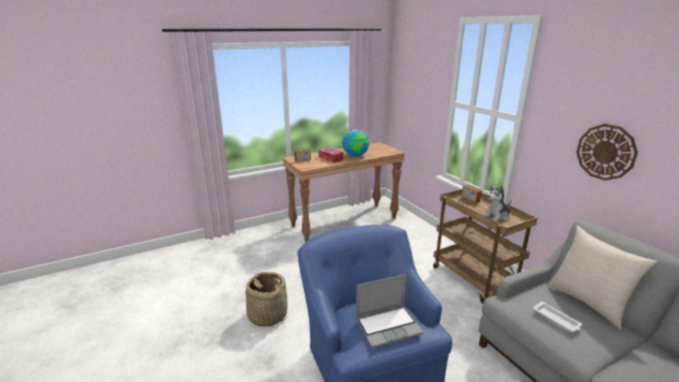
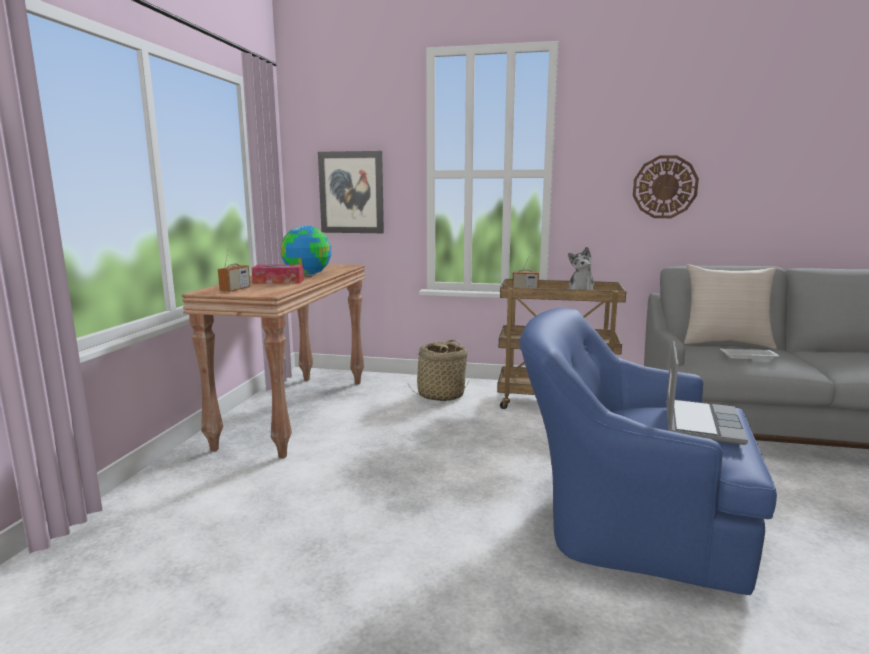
camera: 50 degrees left, 10 degrees down
basket [245,272,287,327] -> basket moved to [408,340,468,401]
none -> picture [318,151,384,233]

